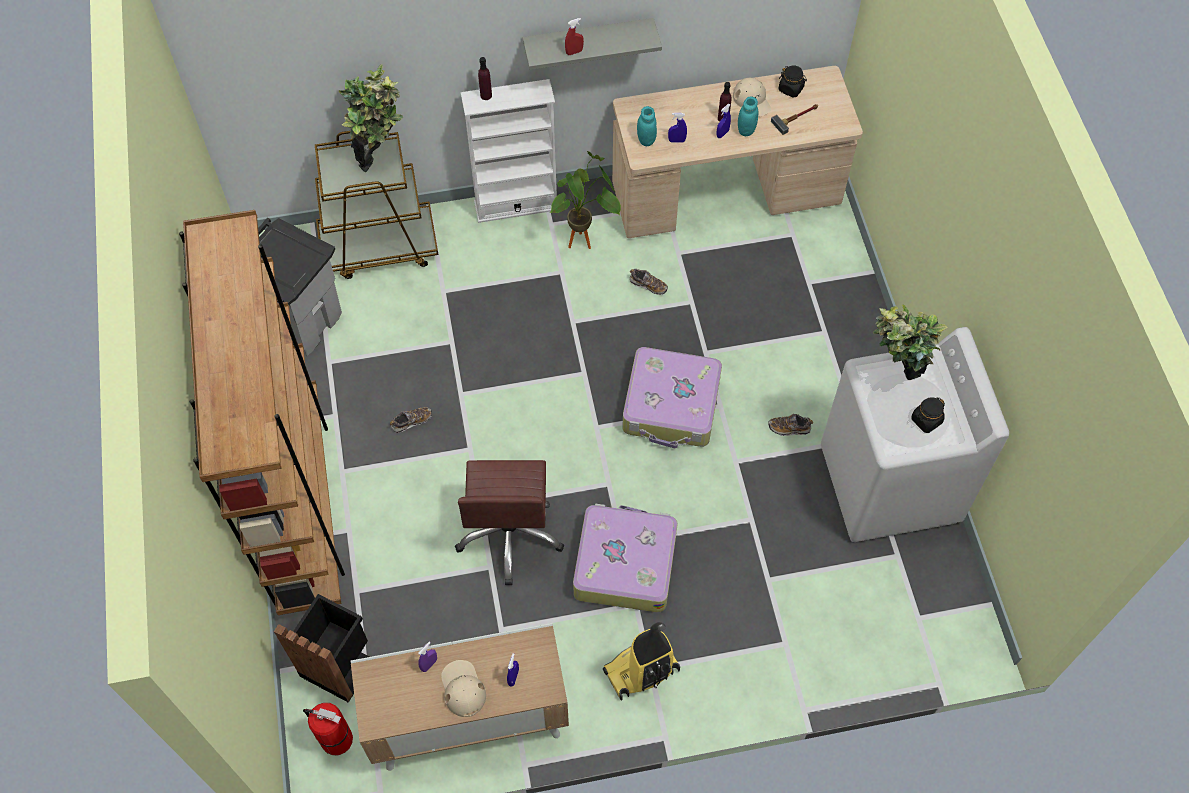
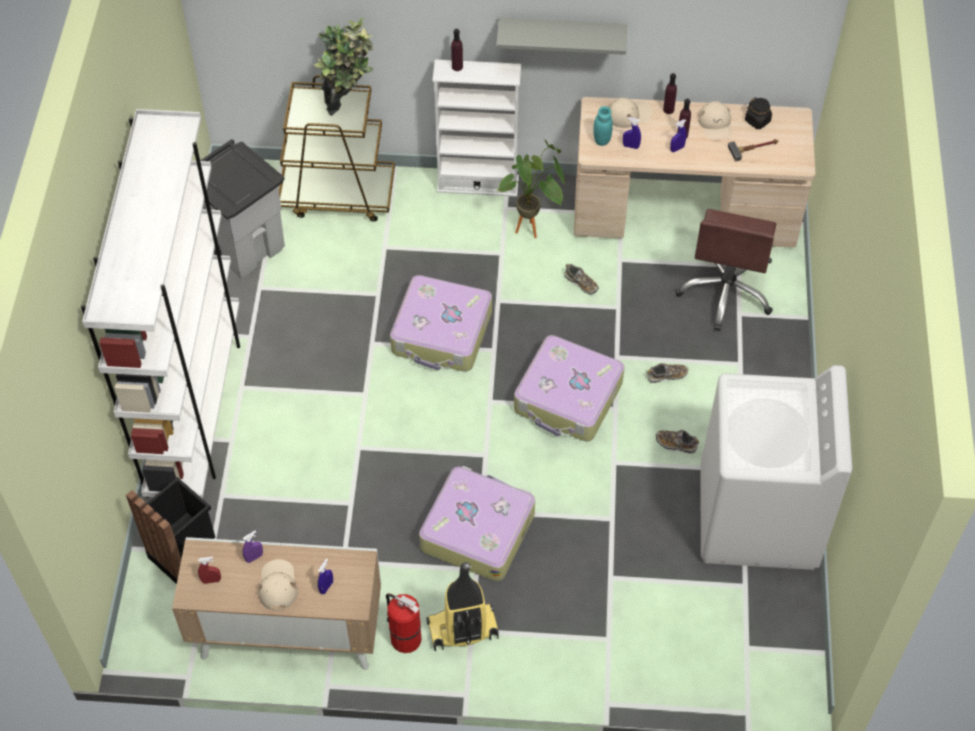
camera: 15 degrees right, 5 degrees down
brown bookcase [179,210,345,615] -> white bookcase [81,109,240,499]
fire extinguisher [303,703,353,755] -> fire extinguisher moved to [386,593,422,653]
shoe [390,407,432,433] -> shoe moved to [647,363,688,383]
brown office chair [455,460,564,585] -> brown office chair moved to [675,209,776,331]
red spray bottle [565,18,584,55] -> red spray bottle moved to [198,557,221,584]
turquoise jar [738,97,759,136] -> none
potted plant [873,304,948,380] -> none
black jar [911,397,945,433] -> none
none -> suitcase [390,275,492,372]
none -> beige cap [609,98,652,128]
none -> purple bottle [663,73,677,114]

